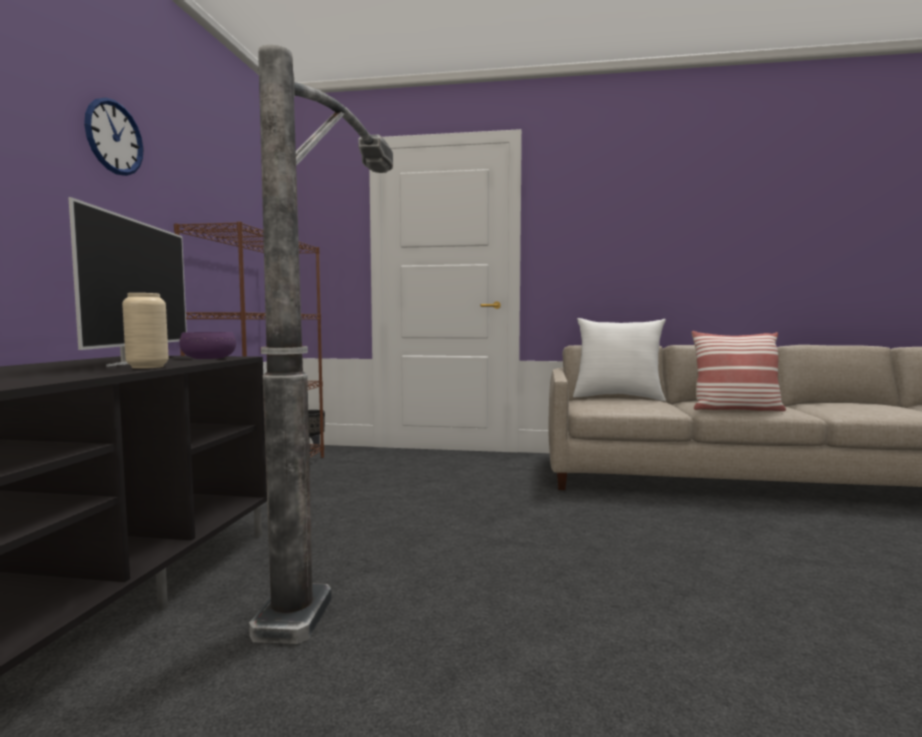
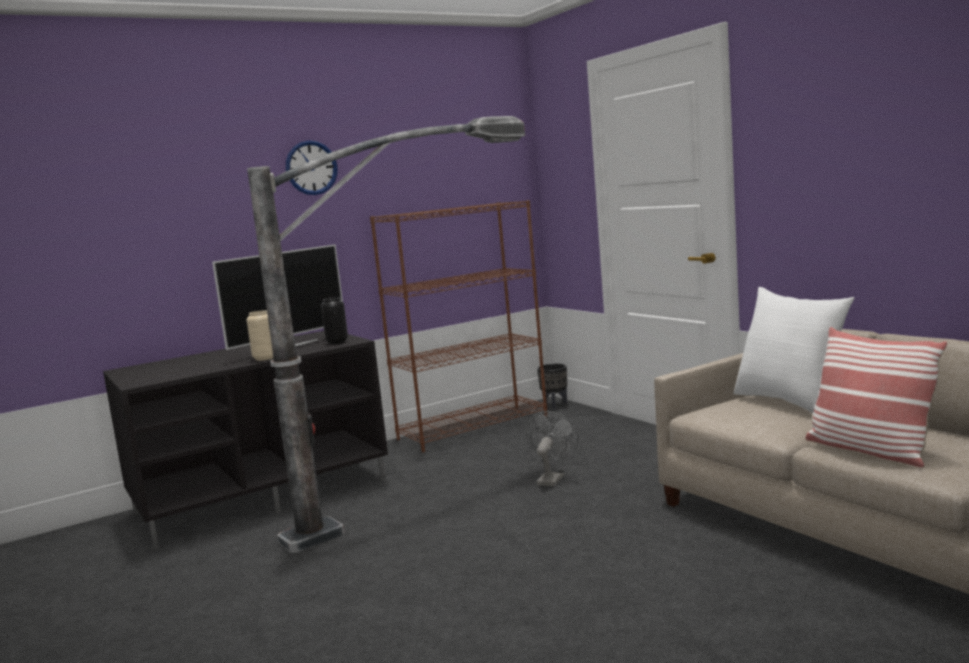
camera: 50 degrees right, 5 degrees up
purple bowl [179,332,236,359] -> black vase [321,297,348,344]
none -> grey fan [526,411,578,486]

